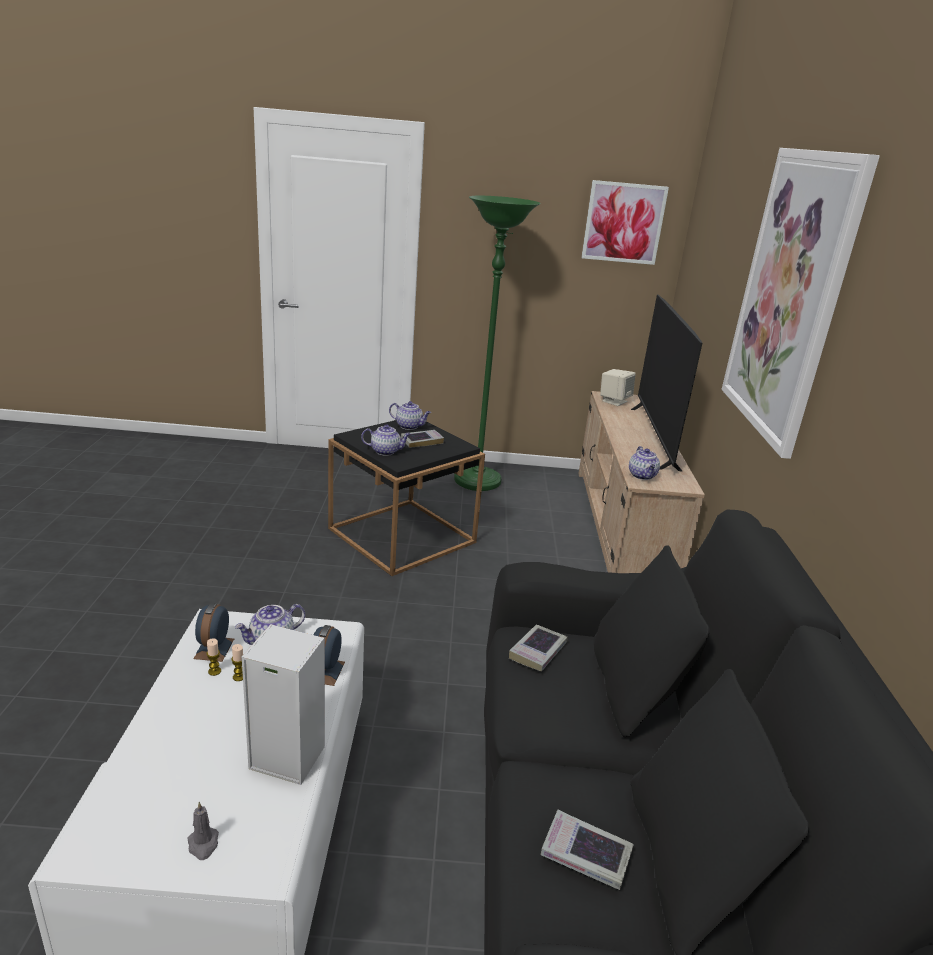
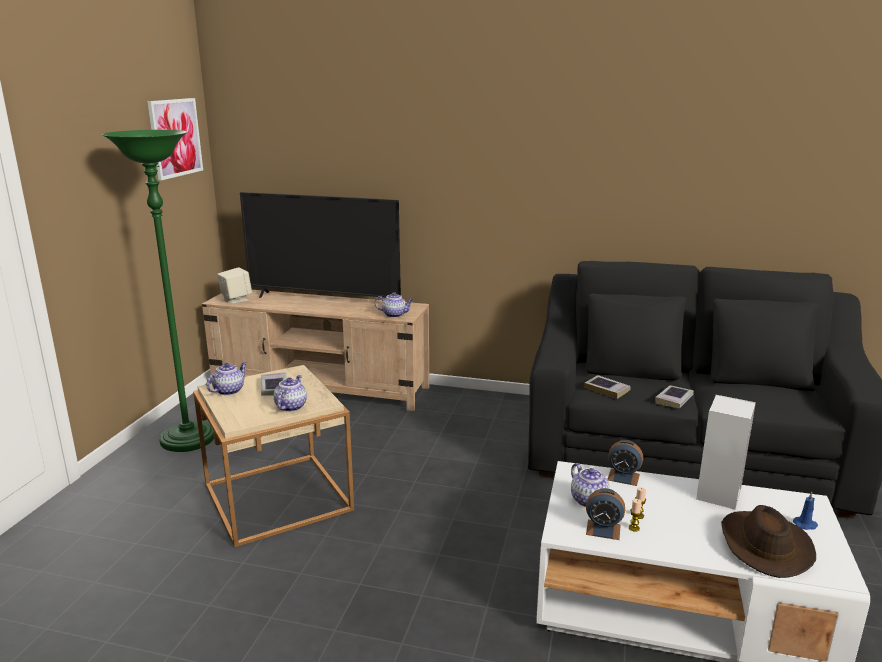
camera: 75 degrees left, 5 degrees down
grey candle [187,802,219,860] -> blue candle [793,492,818,530]
black side table [328,420,485,576] -> beige side table [193,365,354,547]
book [541,810,634,890] -> book moved to [655,385,694,408]
picture [722,148,880,459] -> none
none -> brown hat [721,505,816,578]

